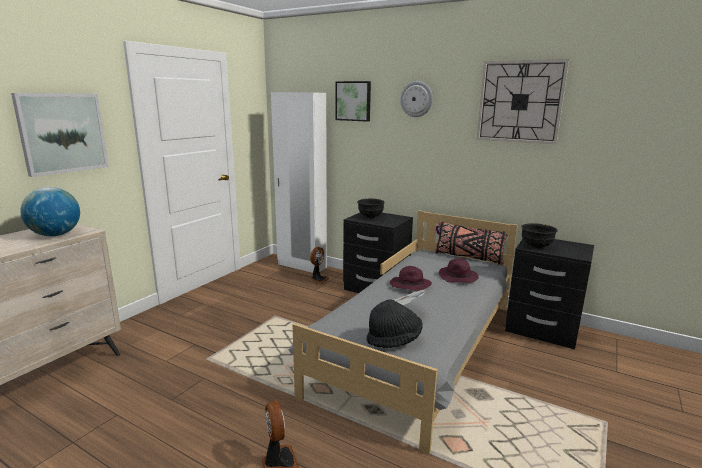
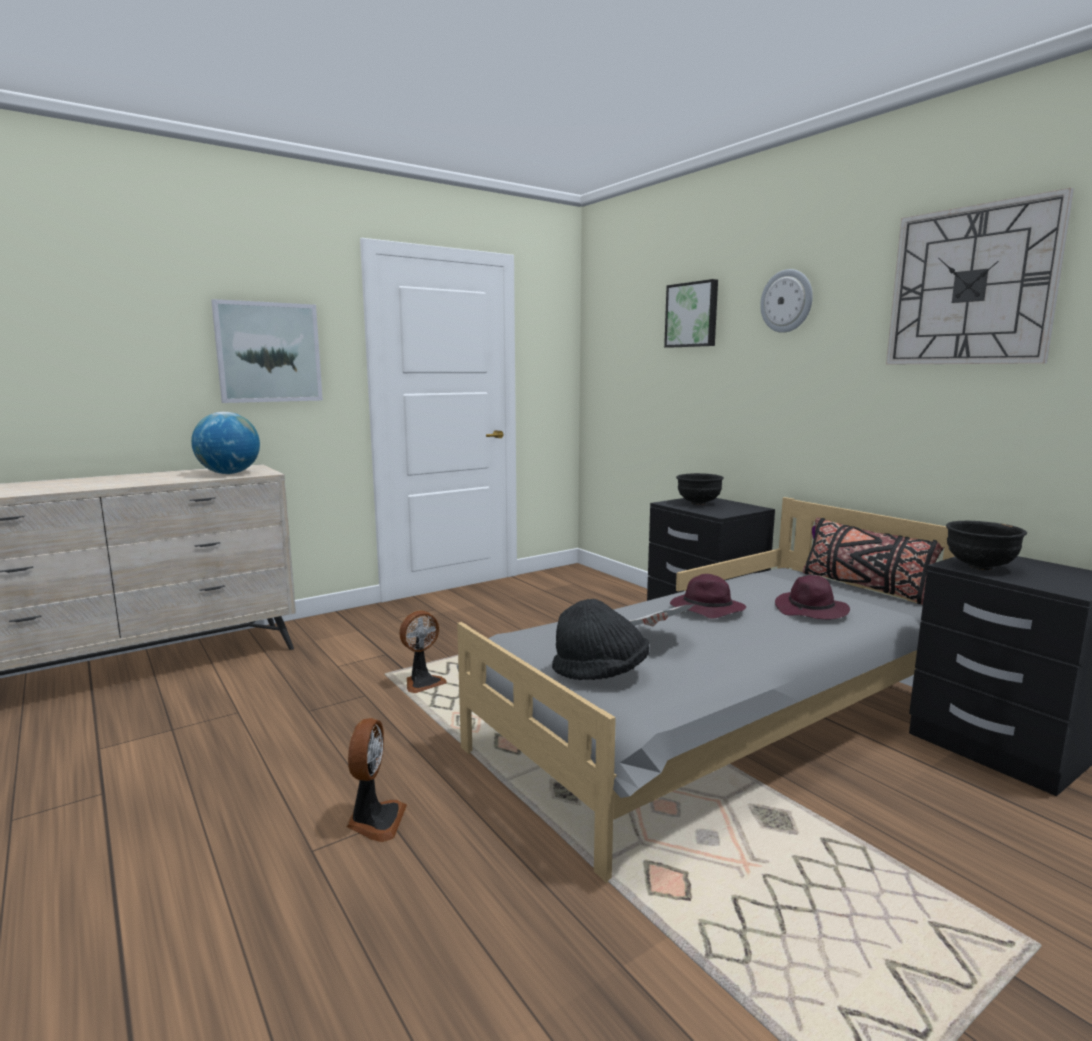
camera: 25 degrees right, 5 degrees down
white wardrobe [271,92,327,273] -> none
fan [310,247,330,285] -> fan moved to [399,611,447,693]

